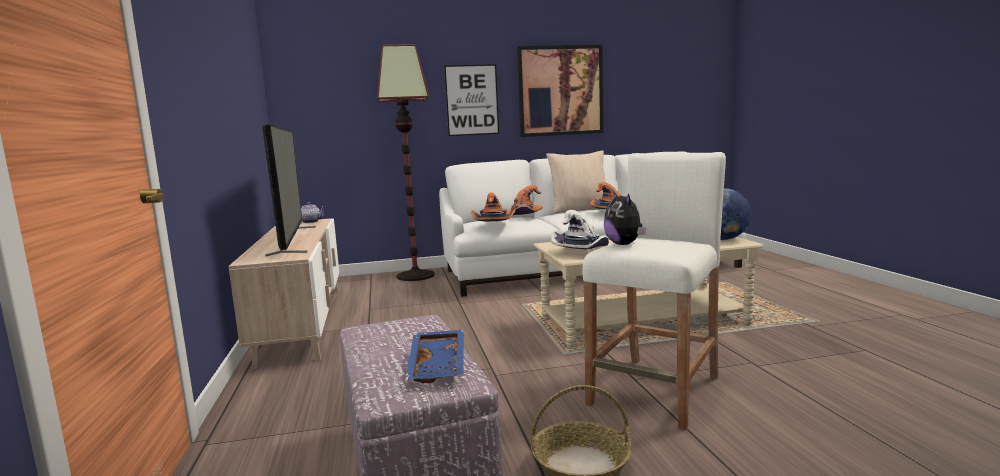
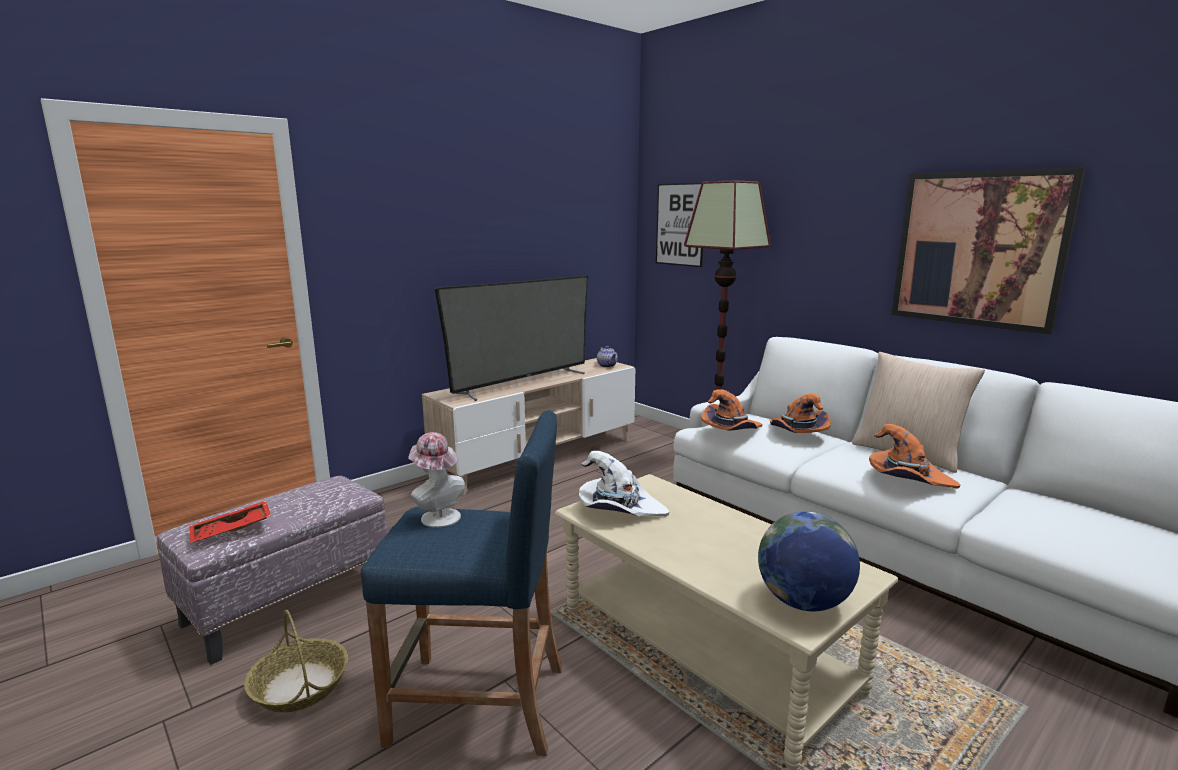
camera: 60 degrees right, 5 degrees up
blue tray [406,330,464,383] -> red tray [189,501,271,543]
picture [444,64,499,136] -> picture moved to [656,183,703,267]
white stool [582,152,726,430] -> blue stool [361,410,562,756]
plush toy [604,191,646,245] -> hat [408,432,465,528]

